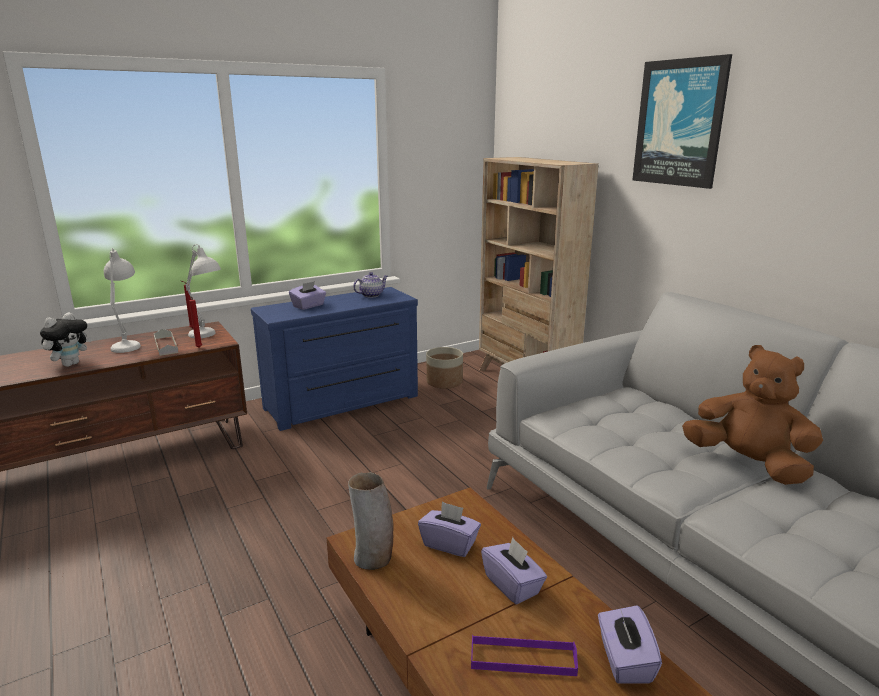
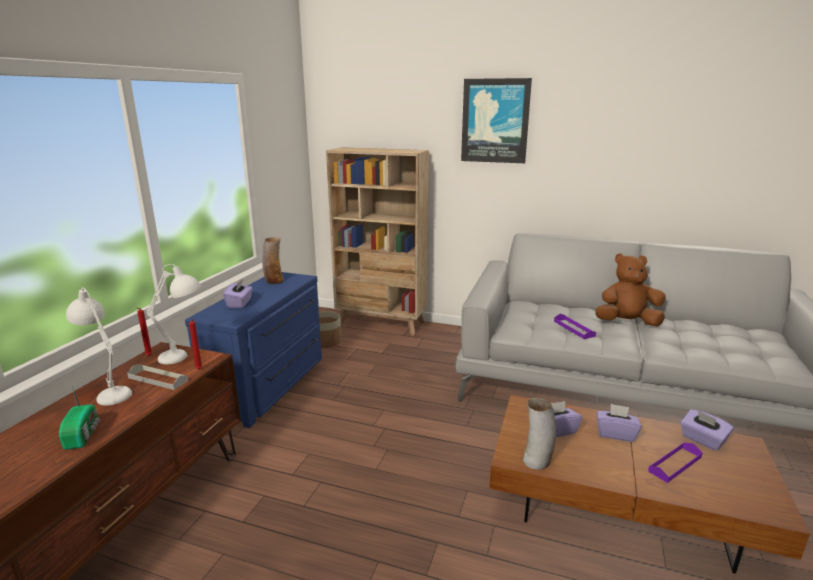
camera: 40 degrees left, 0 degrees up
plush toy [40,312,91,367] -> radio [59,383,100,450]
teapot [353,272,388,298] -> vase [262,237,284,284]
none -> purple tray [554,314,596,339]

